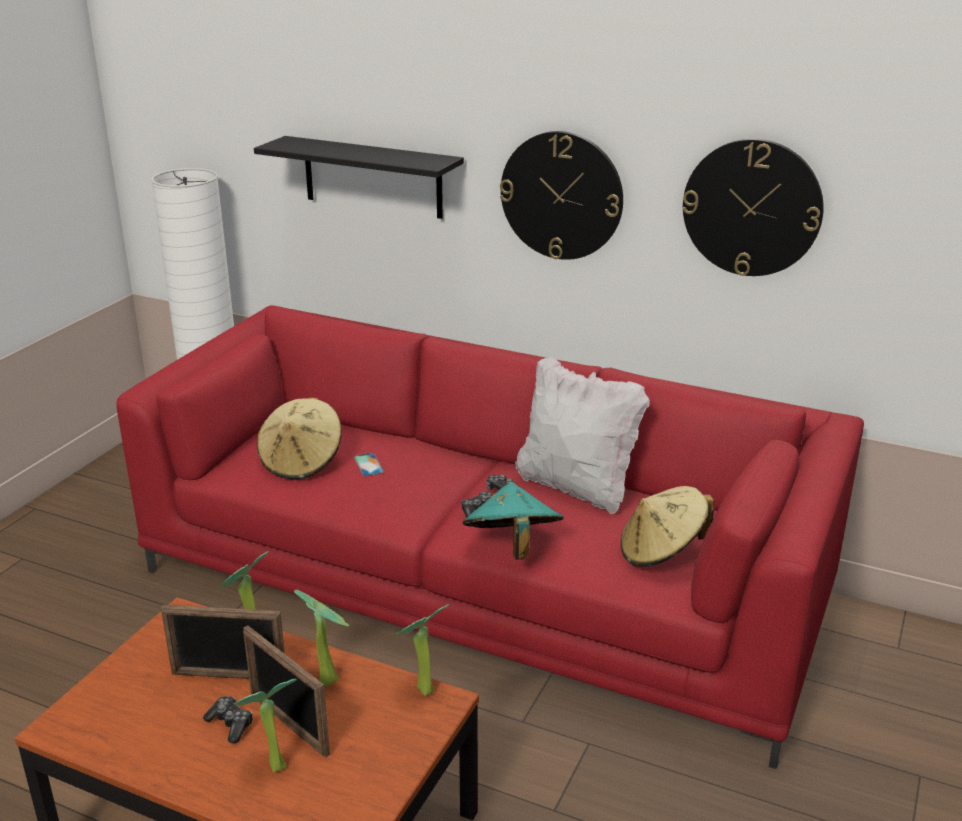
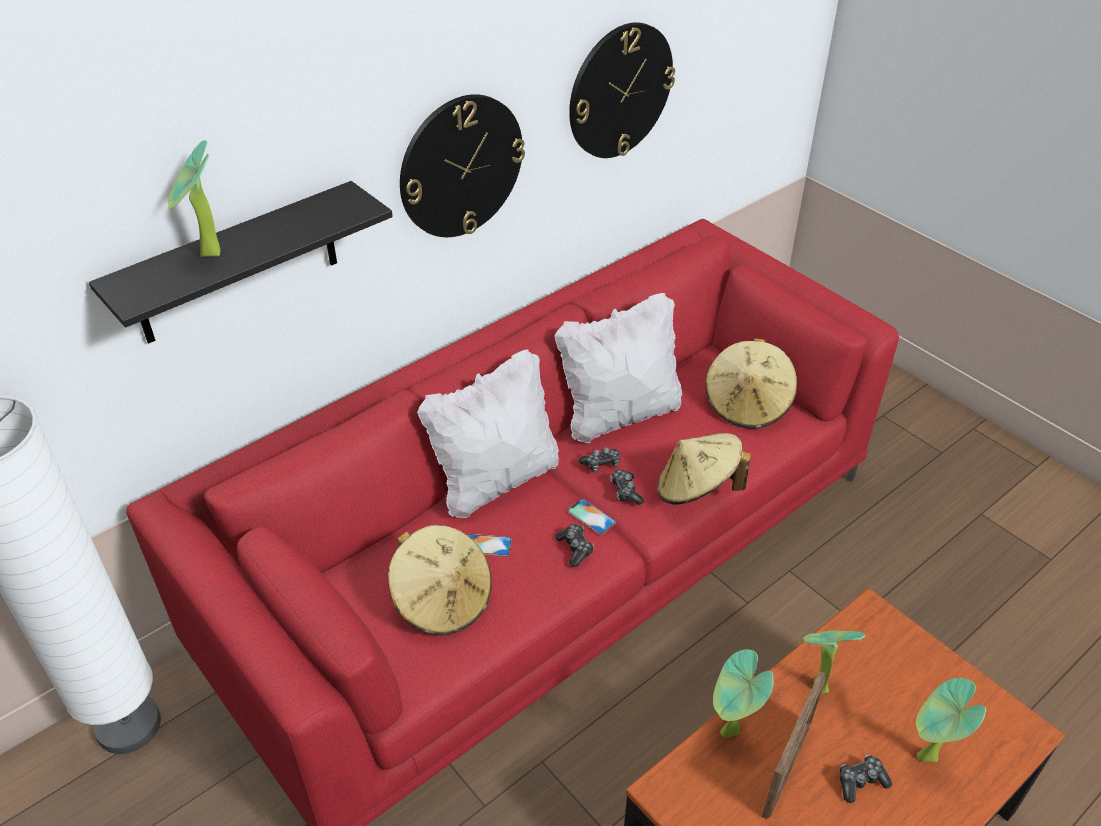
camera: 65 degrees left, 15 degrees up
picture frame [243,625,330,757] -> none
potted plant [394,604,449,696] -> potted plant moved to [167,140,221,257]
turquoise hat [463,482,564,560] -> beige hat [657,433,751,505]
none -> white pillow [417,349,559,518]
none -> game controller [555,524,594,567]
none -> phone [567,499,616,535]

